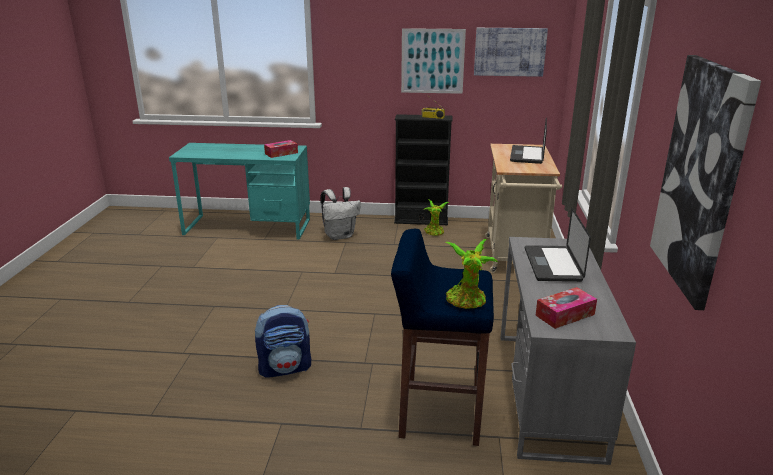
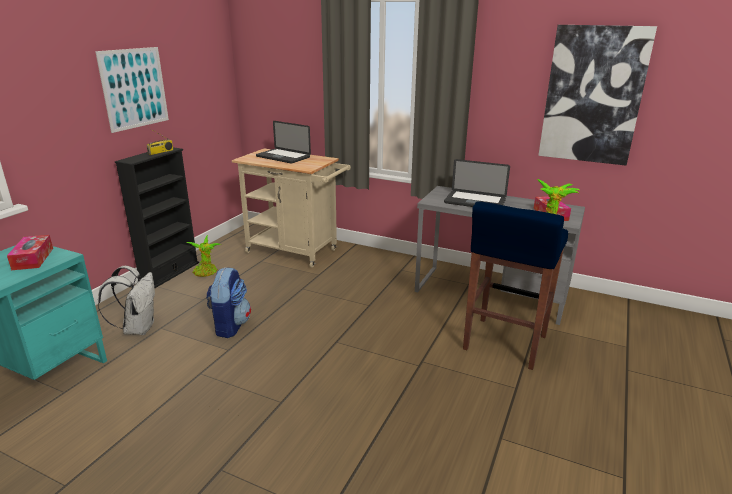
camera: 70 degrees left, 0 degrees up
backpack [255,305,311,378] -> backpack moved to [206,267,251,338]
picture [474,28,548,77] -> none

